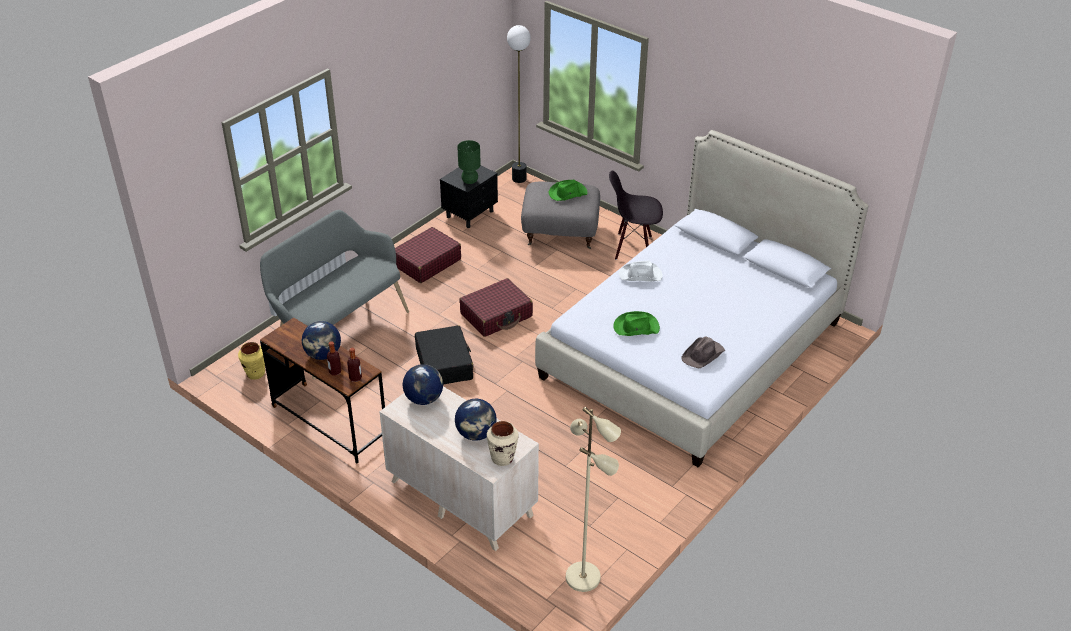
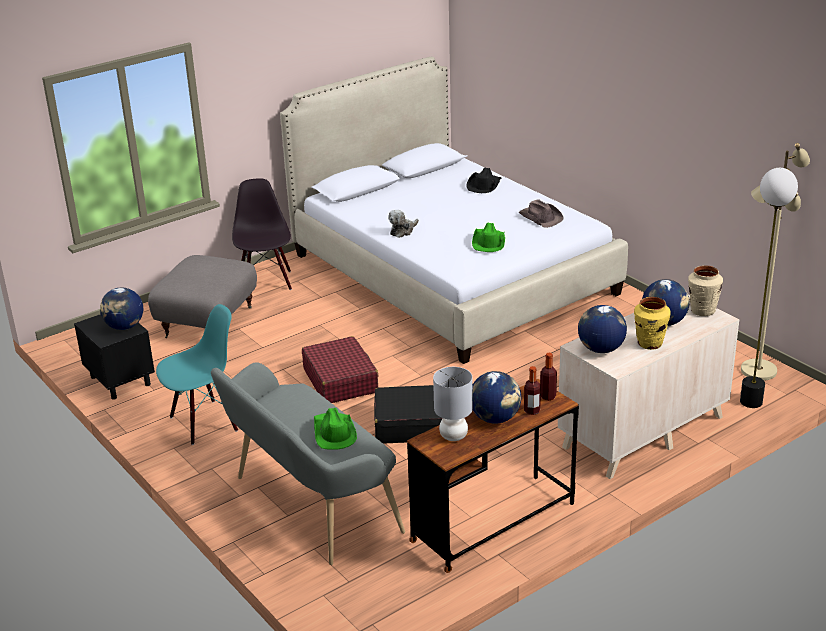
camera: 75 degrees left, 10 degrees down
yellow vase [238,342,265,380] -> yellow vase moved to [634,297,671,350]
red suitcase [395,227,461,283] -> turquoise chair [156,304,238,445]
green table lamp [457,140,481,184] -> globe [100,287,143,330]
floor lamp [507,25,531,183] -> floor lamp moved to [740,168,798,408]
green hat [549,180,588,201] -> green hat moved to [314,408,357,450]
black chair [609,170,663,260] -> black chair turned 150 degrees clockwise [232,178,292,290]
white hat [619,260,663,282] -> plush toy [388,210,419,238]
none -> grey table lamp [433,367,473,441]
none -> black hat [467,167,502,193]

